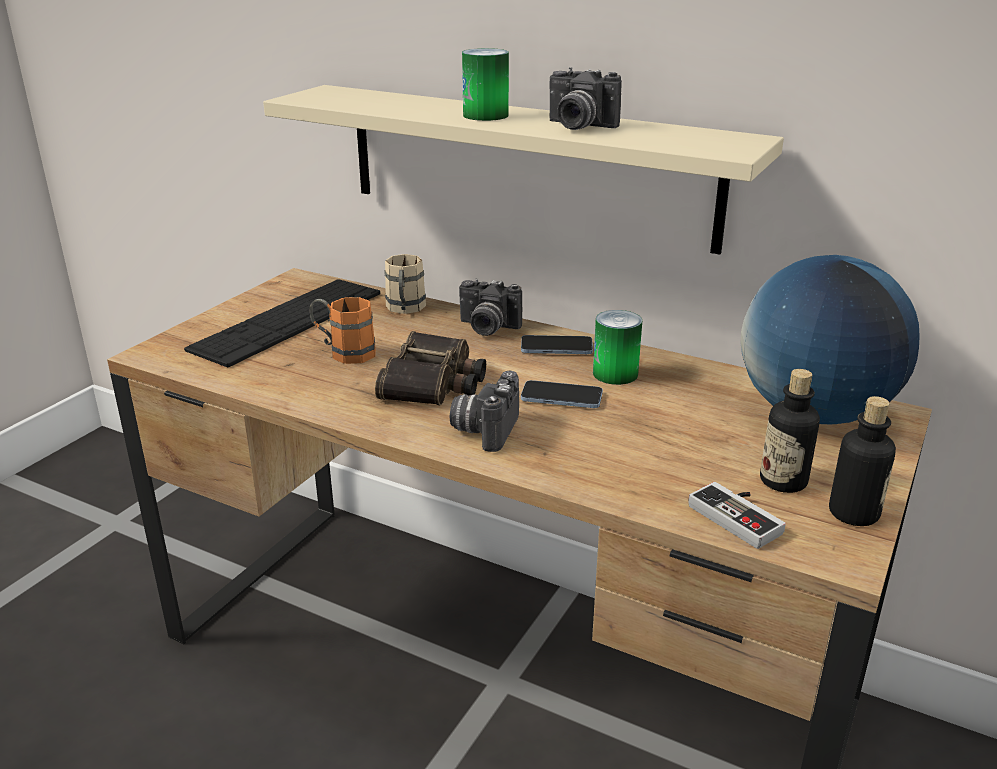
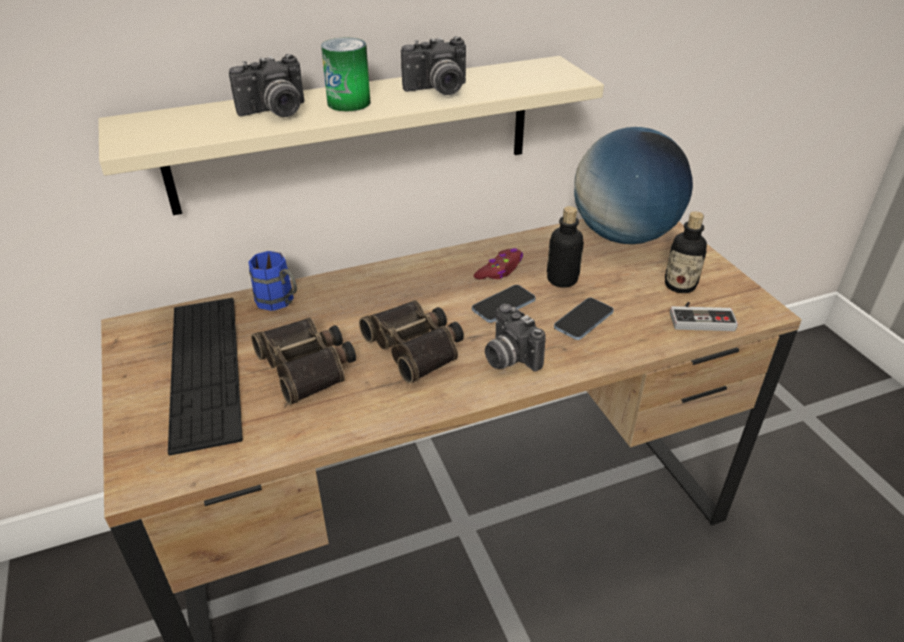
camera: 50 degrees left, 10 degrees up
orange mug [309,297,376,364] -> binoculars [251,317,356,405]
beige mug [384,254,426,314] -> blue mug [248,251,297,311]
camera [459,278,522,336] -> camera moved to [229,54,304,117]
phone [521,335,593,354] -> phone moved to [554,298,614,340]
can [593,310,642,385] -> red game controller [474,248,523,280]
bottle [829,396,896,526] -> bottle moved to [547,206,584,287]

